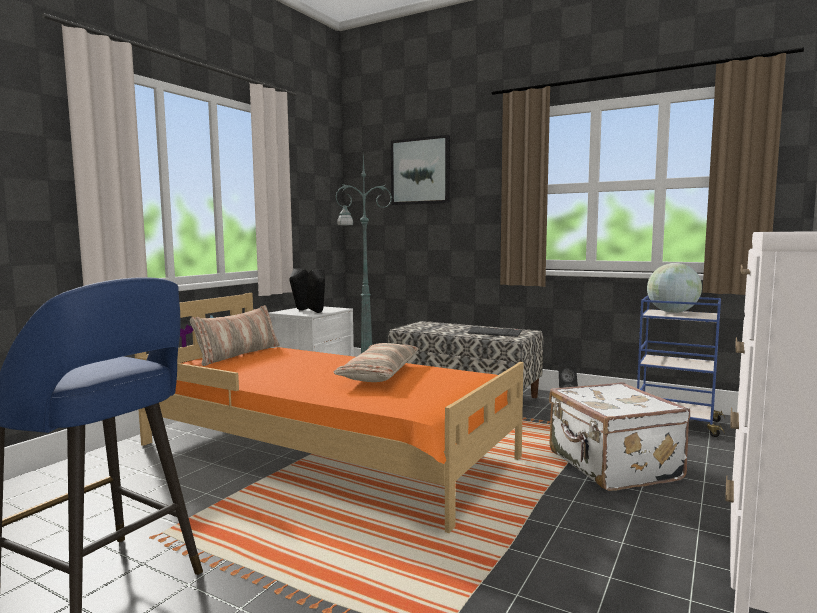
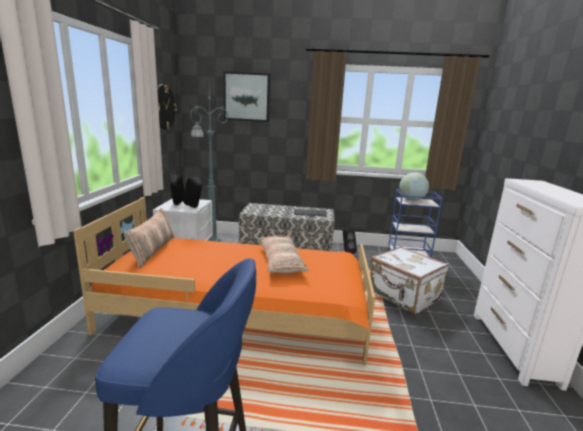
camera: 25 degrees left, 10 degrees up
none -> wall clock [157,84,177,130]

